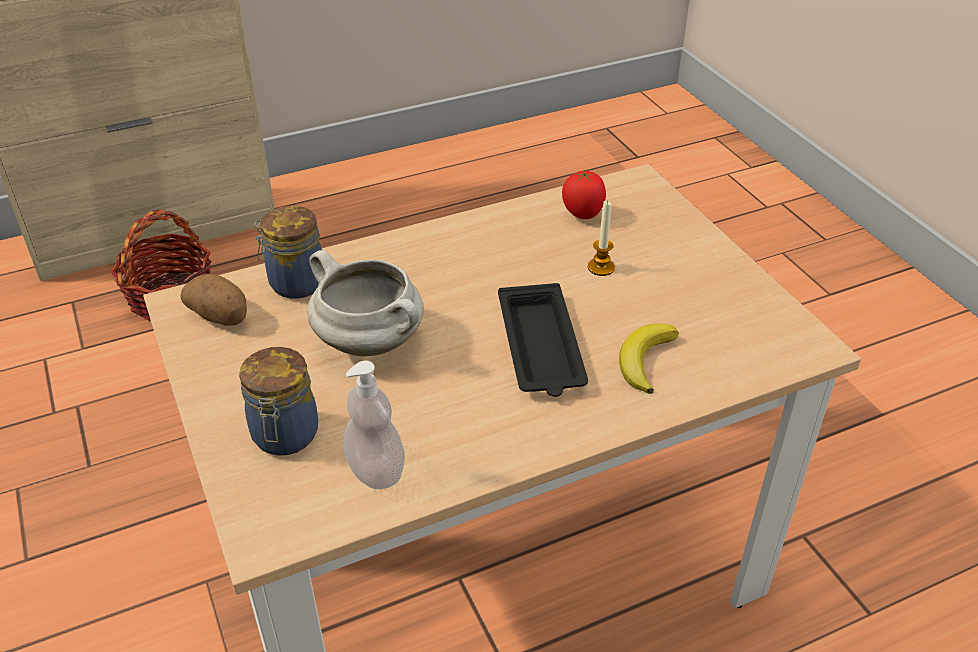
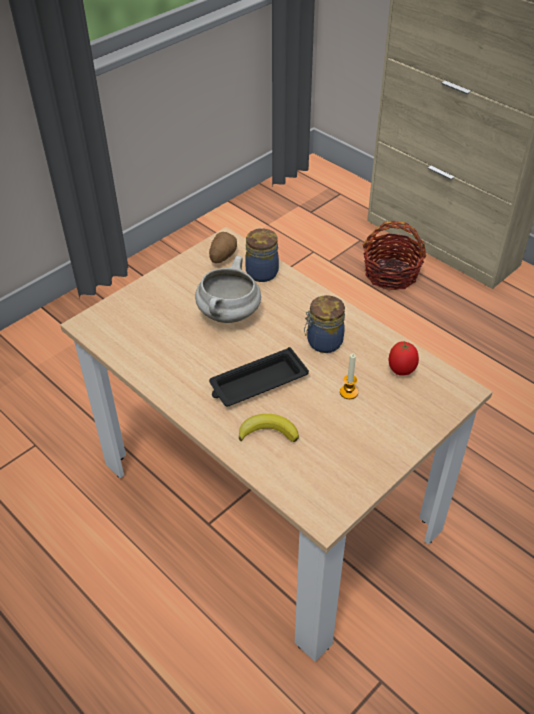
camera: 70 degrees right, 5 degrees up
jar [239,347,318,456] -> jar moved to [304,295,345,353]
soap dispenser [343,361,405,489] -> none

